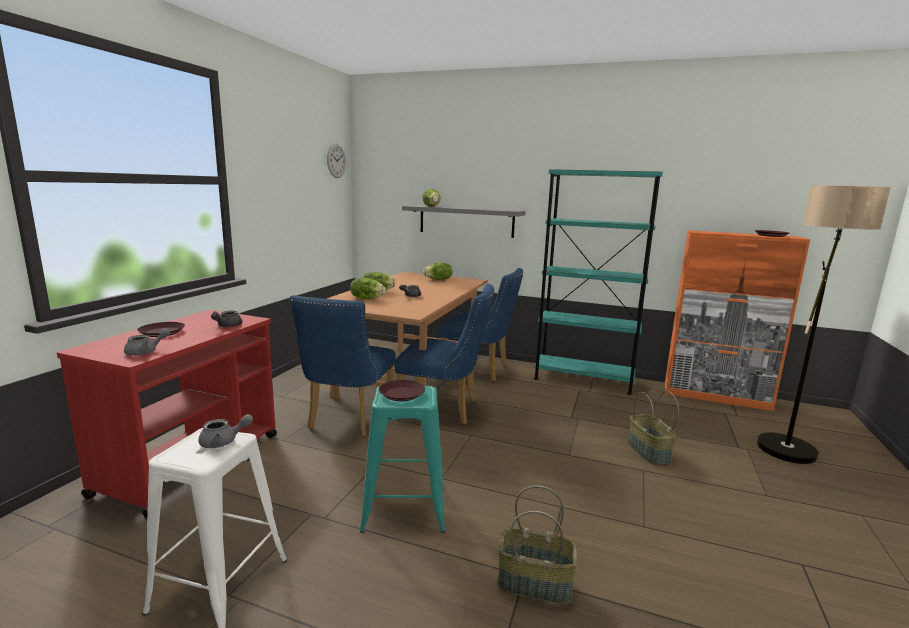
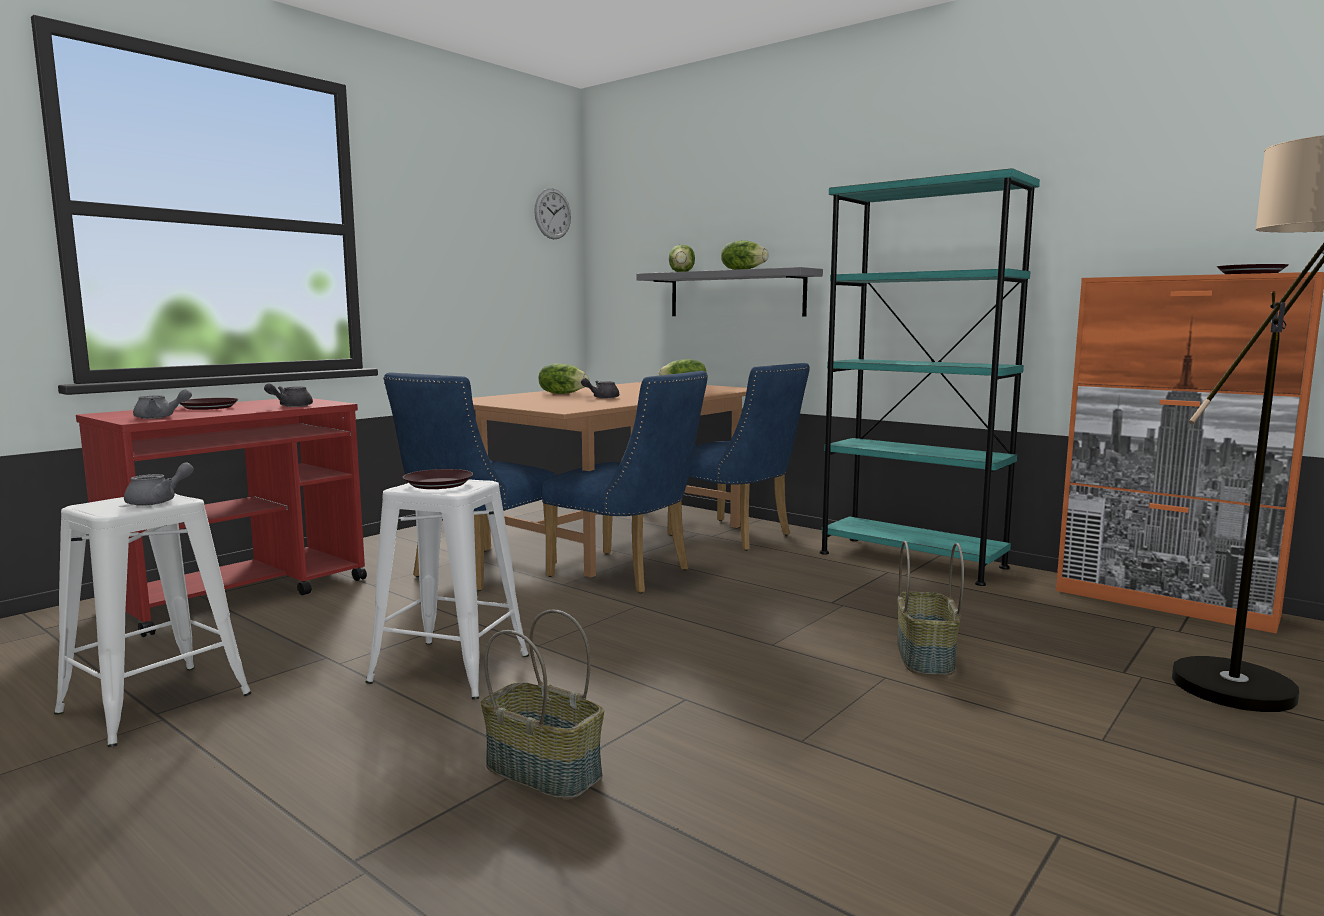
camera: 20 degrees right, 5 degrees down
grey teapot [198,414,253,448] -> grey teapot turned 60 degrees counterclockwise [124,463,194,506]
lettuce [350,278,386,299] -> lettuce moved to [721,240,769,270]
turquoise stool [360,386,446,533] -> white stool [365,479,529,699]

